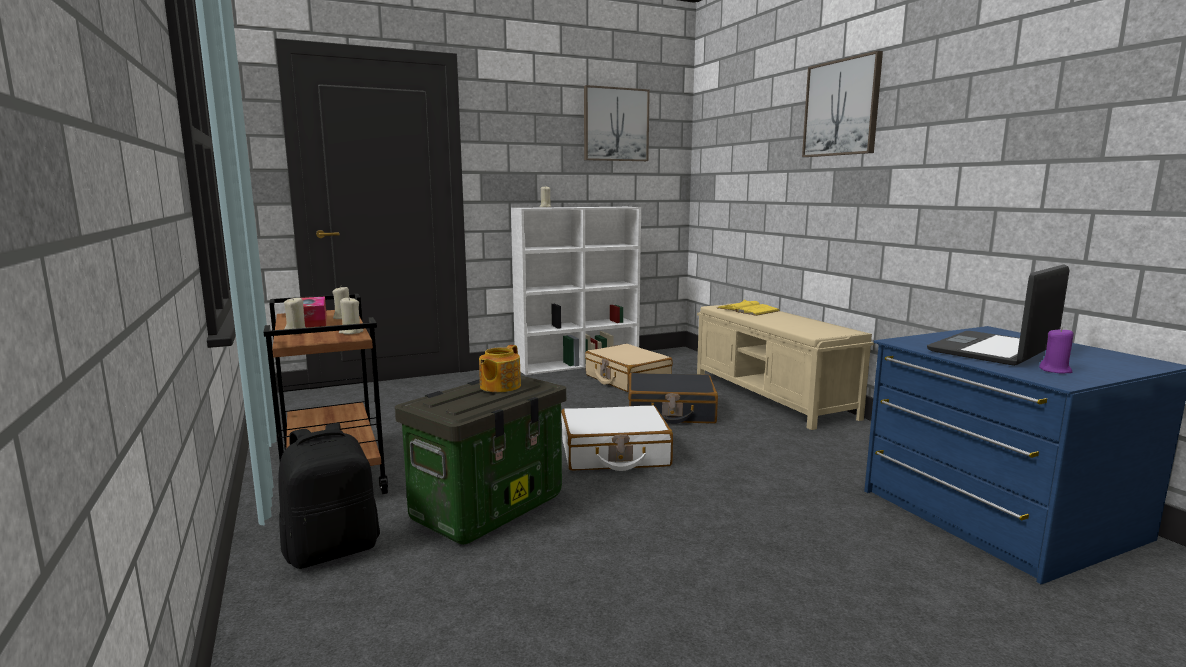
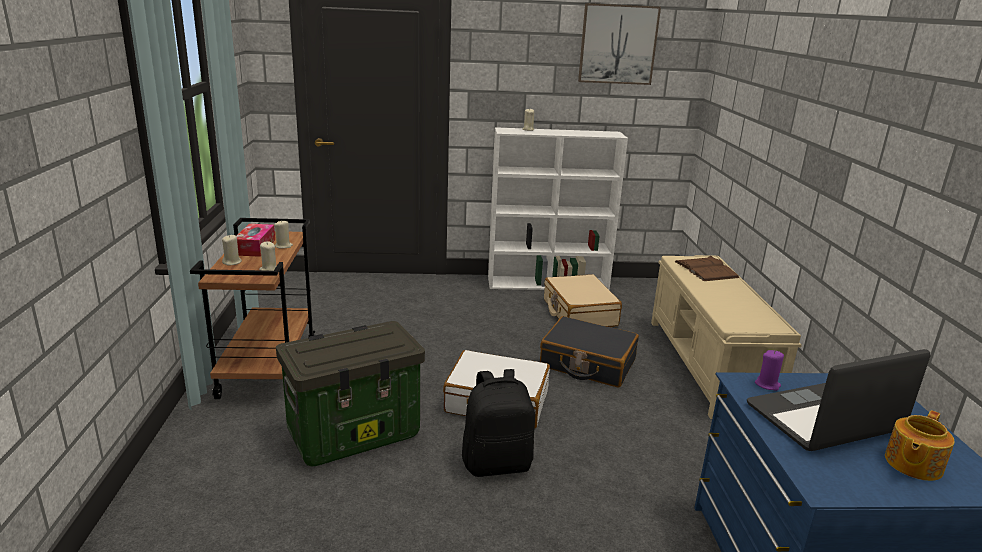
camera: 20 degrees right, 10 degrees up
black backpack [278,423,380,569] -> black backpack moved to [462,369,535,477]
teapot [479,345,521,392] -> teapot moved to [885,410,955,481]
yellow book [717,300,779,316] -> brown book [674,256,740,281]
picture [802,51,883,157] -> none
purple candle [1039,327,1073,373] -> purple candle moved to [755,350,784,391]

